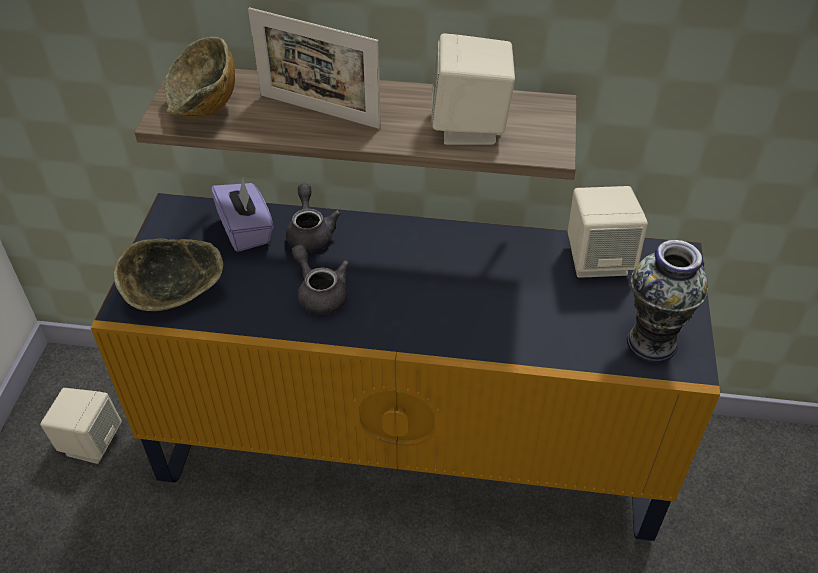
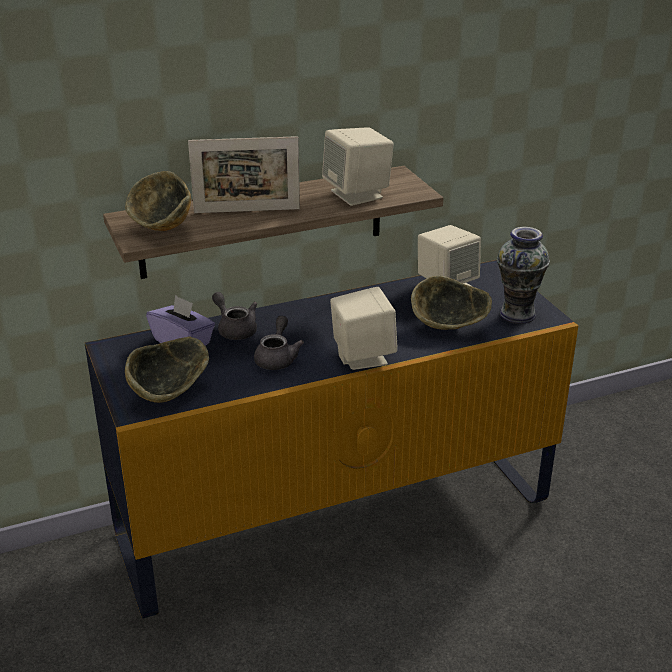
camera: 30 degrees left, 15 degrees down
beige speaker [40,388,122,464] -> beige speaker moved to [330,287,397,370]
grey teapot [291,244,349,315] -> grey teapot turned 75 degrees clockwise [254,316,304,370]
none -> bowl [411,276,492,330]

